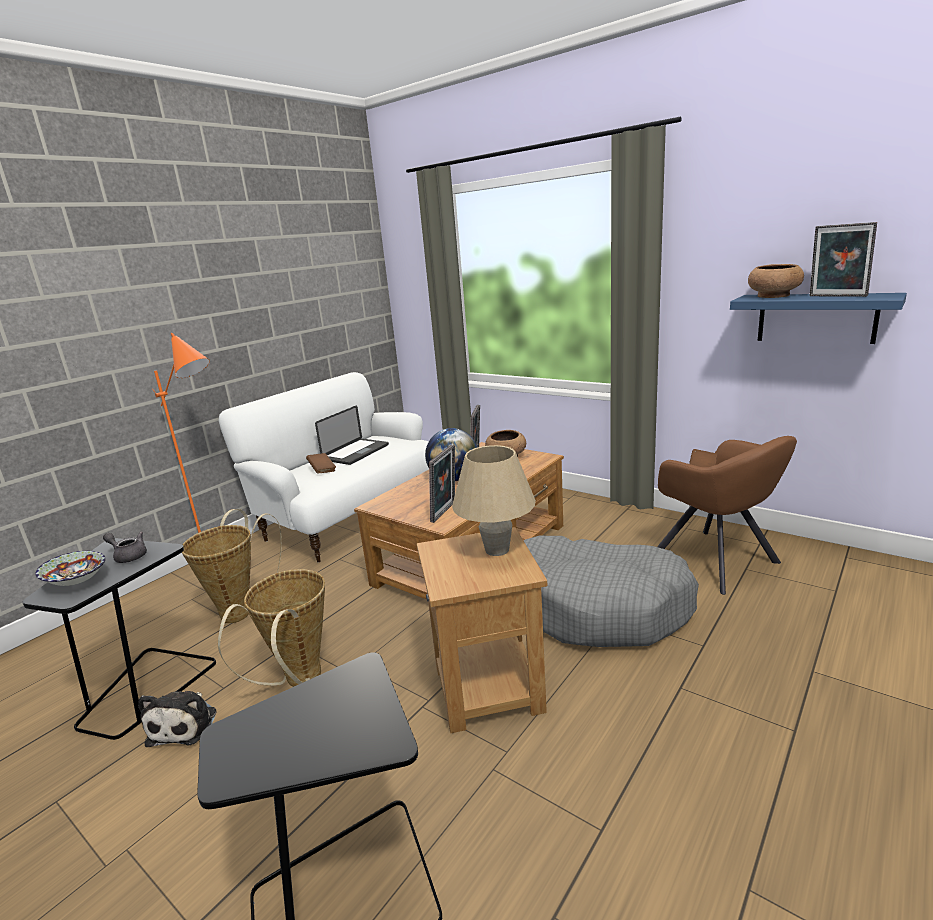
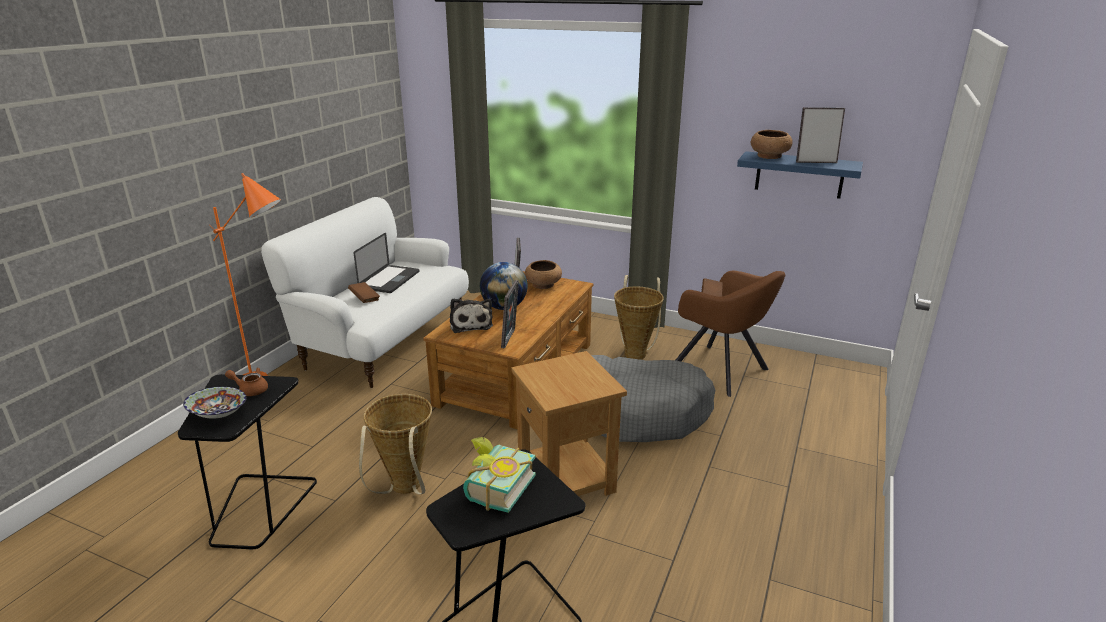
camera: 15 degrees left, 5 degrees up
grey teapot [103,532,147,563] -> brown teapot [225,367,268,396]
plush toy [138,691,216,747] -> plush toy moved to [450,298,493,333]
basket [182,509,282,623] -> basket moved to [614,275,664,360]
beige table lamp [452,445,536,556] -> none
picture frame [810,222,877,297] -> picture frame turned 150 degrees clockwise [796,107,845,163]
none -> book [463,437,536,513]

